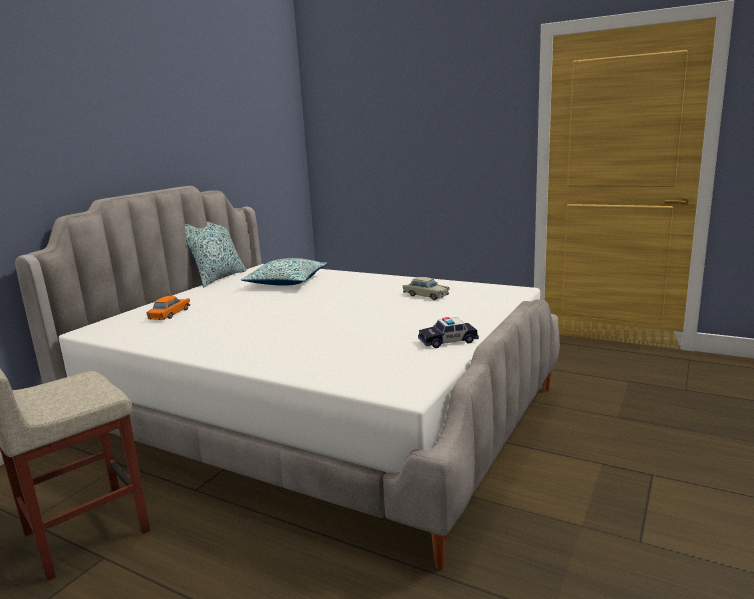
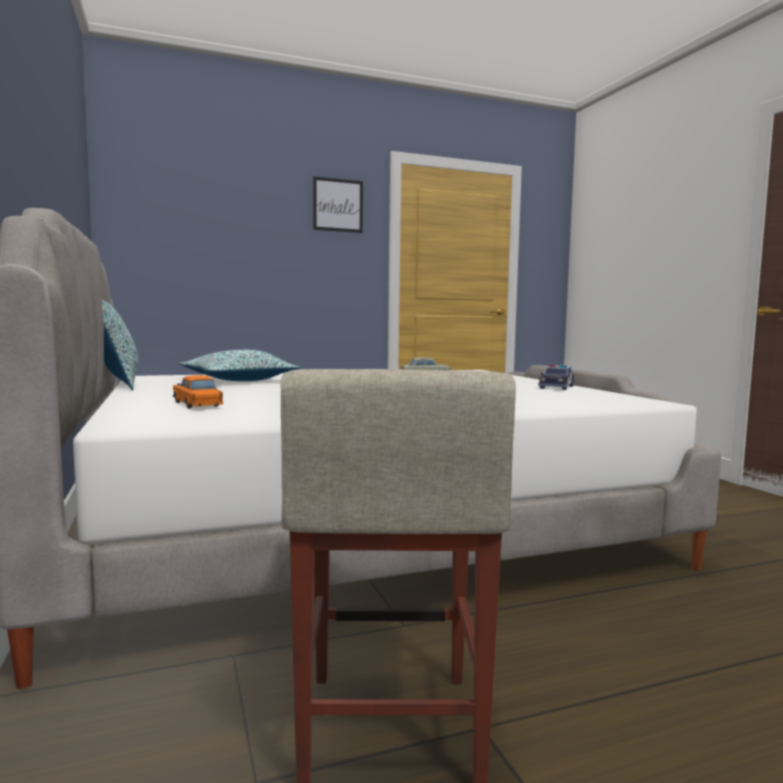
camera: 50 degrees left, 10 degrees down
none -> picture [313,177,363,233]

